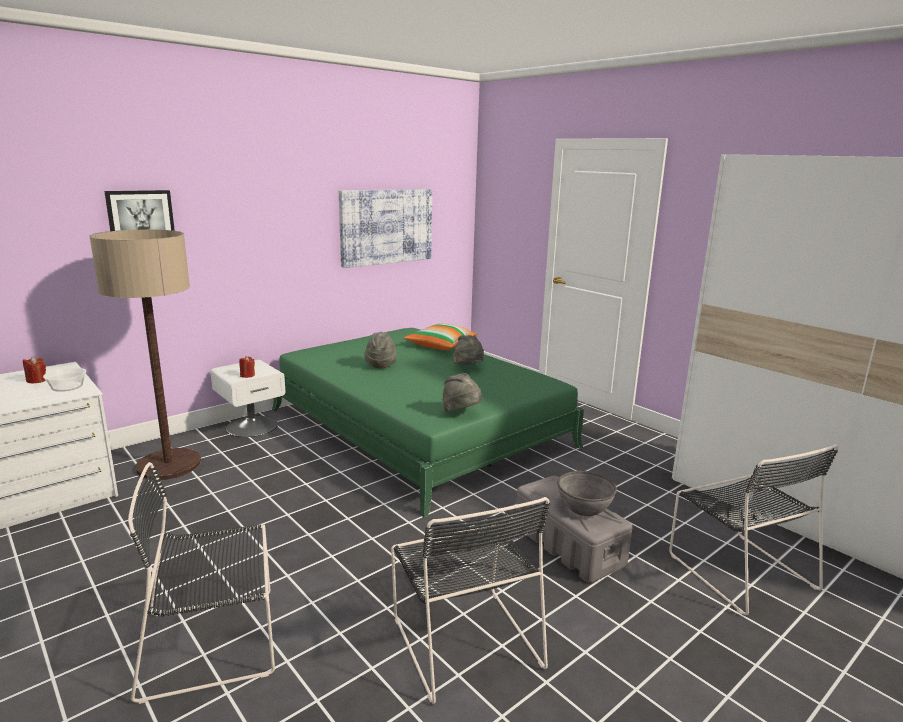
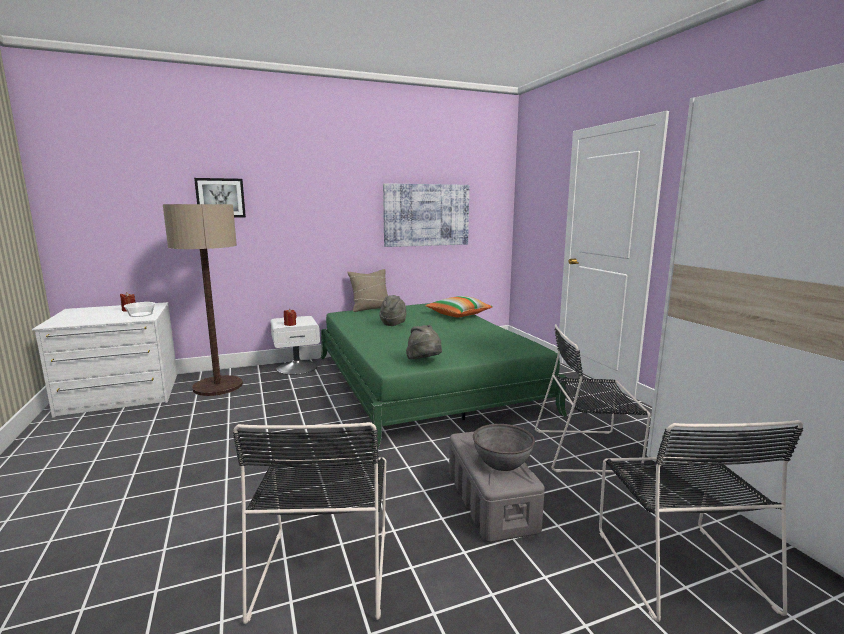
camera: 20 degrees right, 5 degrees down
black chair [128,462,275,704] -> black chair moved to [535,324,651,474]
grey hat [453,335,484,364] -> none
none -> beige pillow [347,269,388,312]

